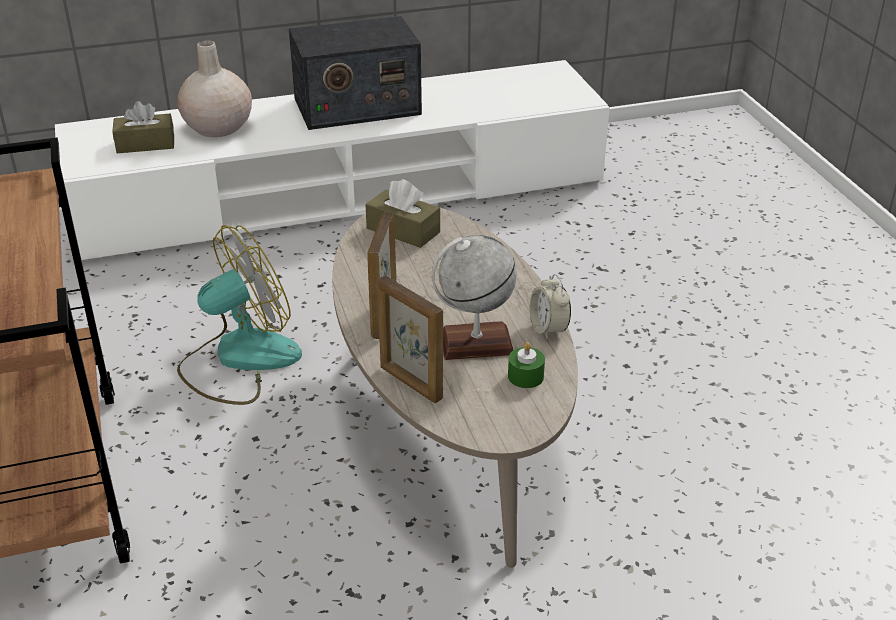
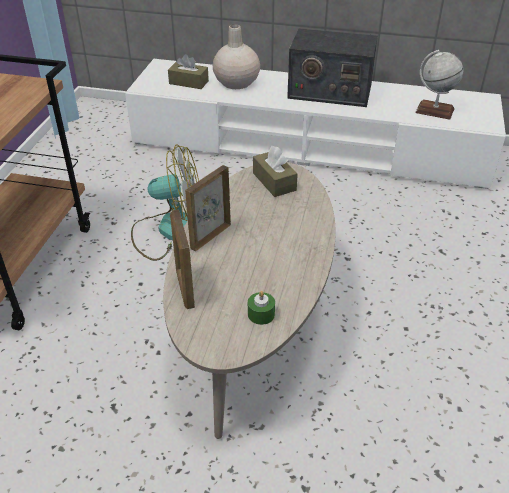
camera: 30 degrees right, 5 degrees up
globe [432,235,517,360] -> globe moved to [415,50,464,120]
alarm clock [530,274,571,339] -> none

